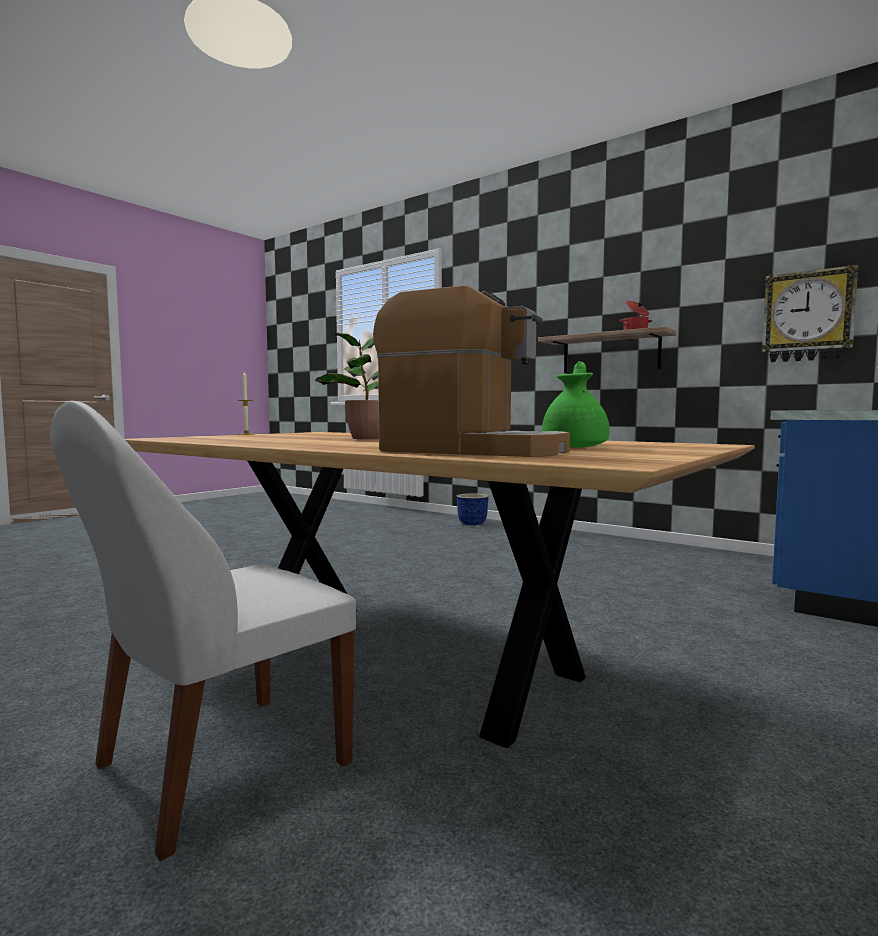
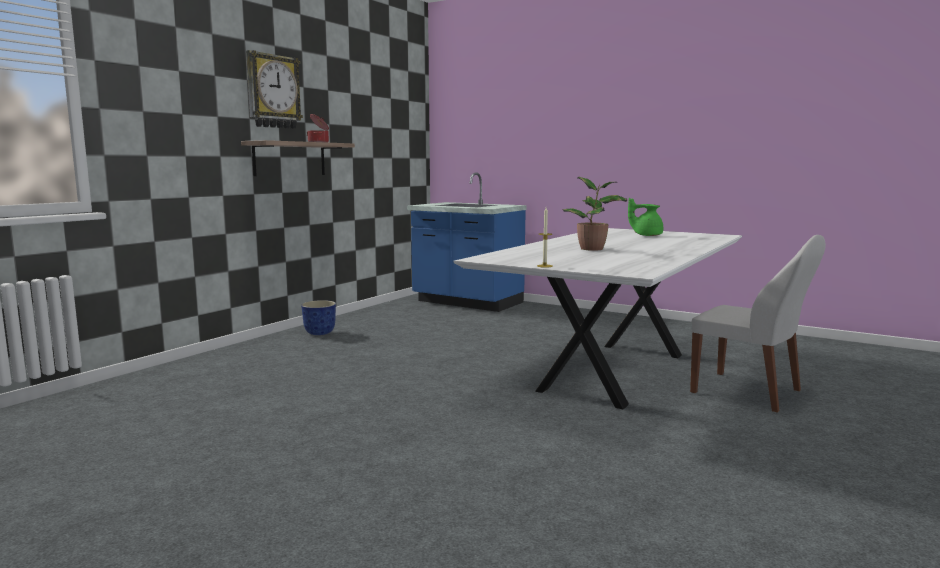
camera: 95 degrees left, 5 degrees up
brown dining table [125,432,755,748] -> white dining table [453,228,742,409]
coffee machine [373,285,570,457] -> none
planter [457,493,489,525] -> planter moved to [301,300,336,335]
wall clock [761,264,858,362] -> wall clock moved to [246,50,303,129]

